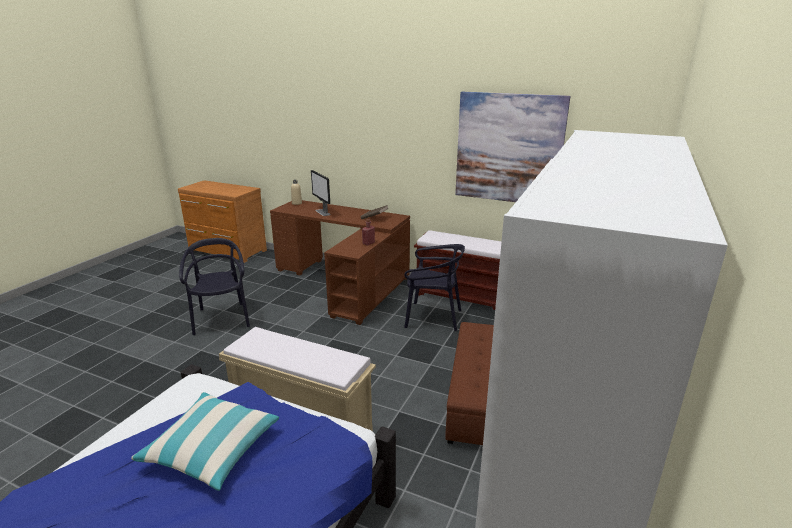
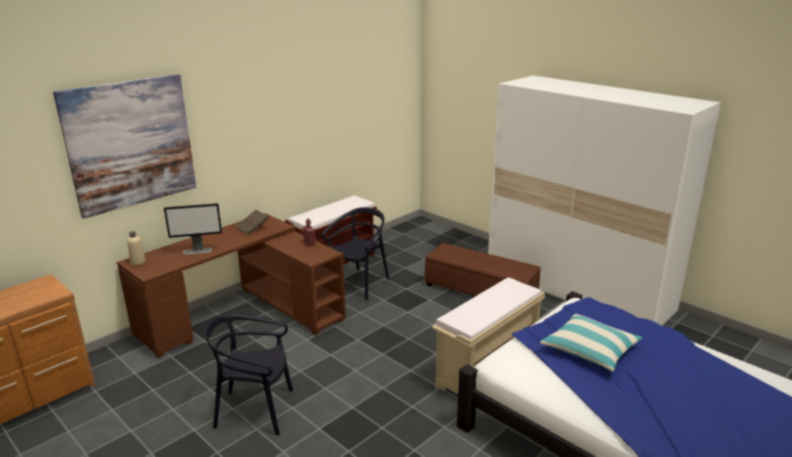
camera: 70 degrees left, 0 degrees up
picture [455,92,570,202] -> picture moved to [53,74,196,219]

